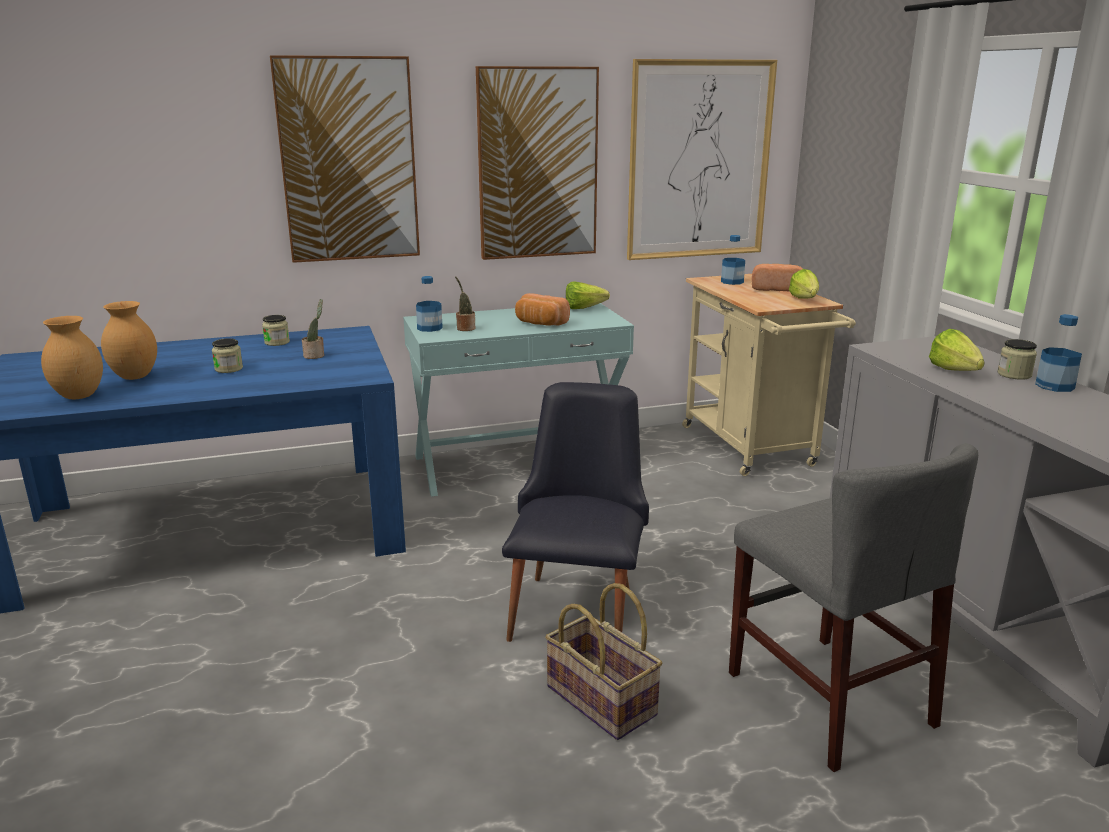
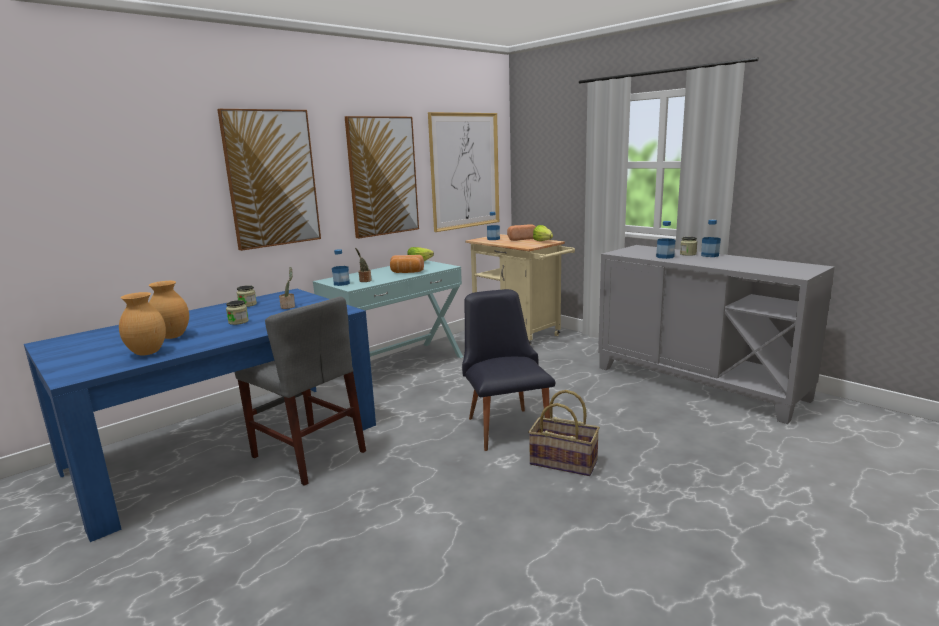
camera: 25 degrees left, 5 degrees down
grey chair [729,443,978,772] -> grey chair moved to [235,296,366,486]
lettuce [929,329,985,371] -> bottle [656,221,675,259]

